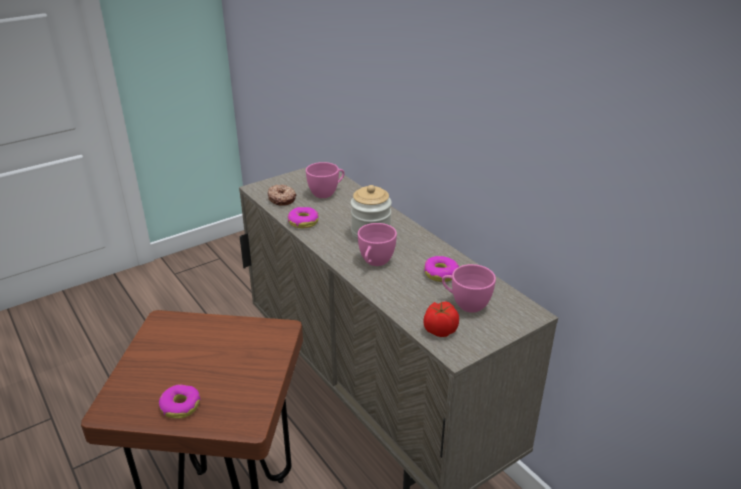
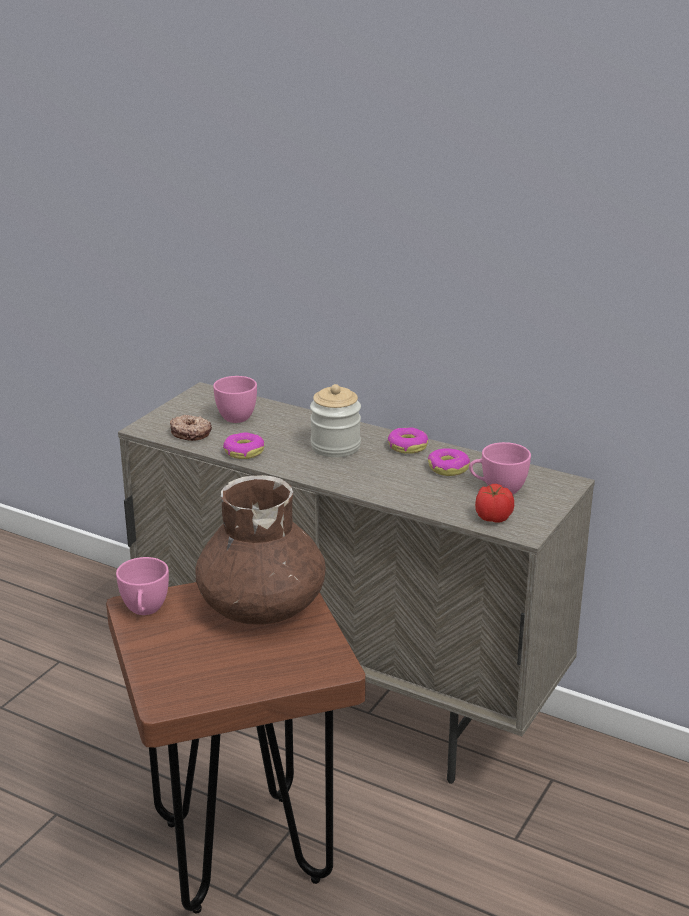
camera: 25 degrees left, 5 degrees down
donut [159,384,201,419] -> donut moved to [388,428,428,454]
pink cup [358,223,397,266] -> pink cup moved to [116,557,169,615]
none -> brown vase [195,475,326,625]

